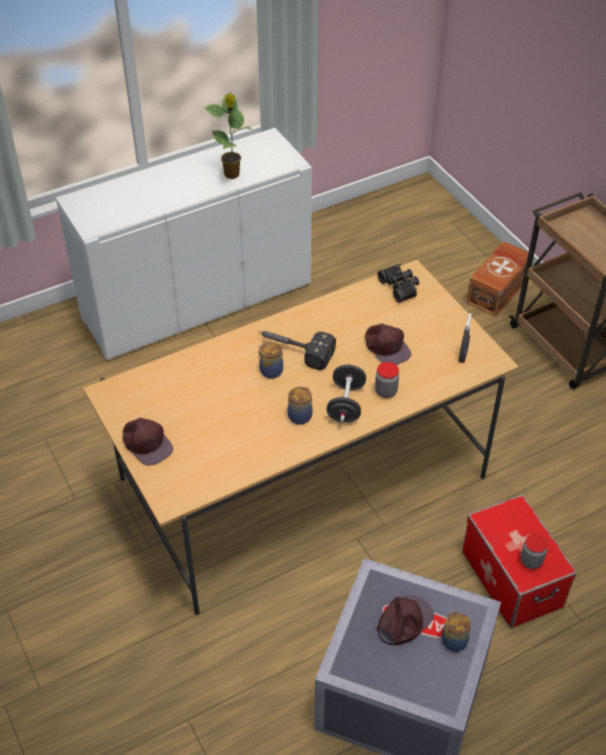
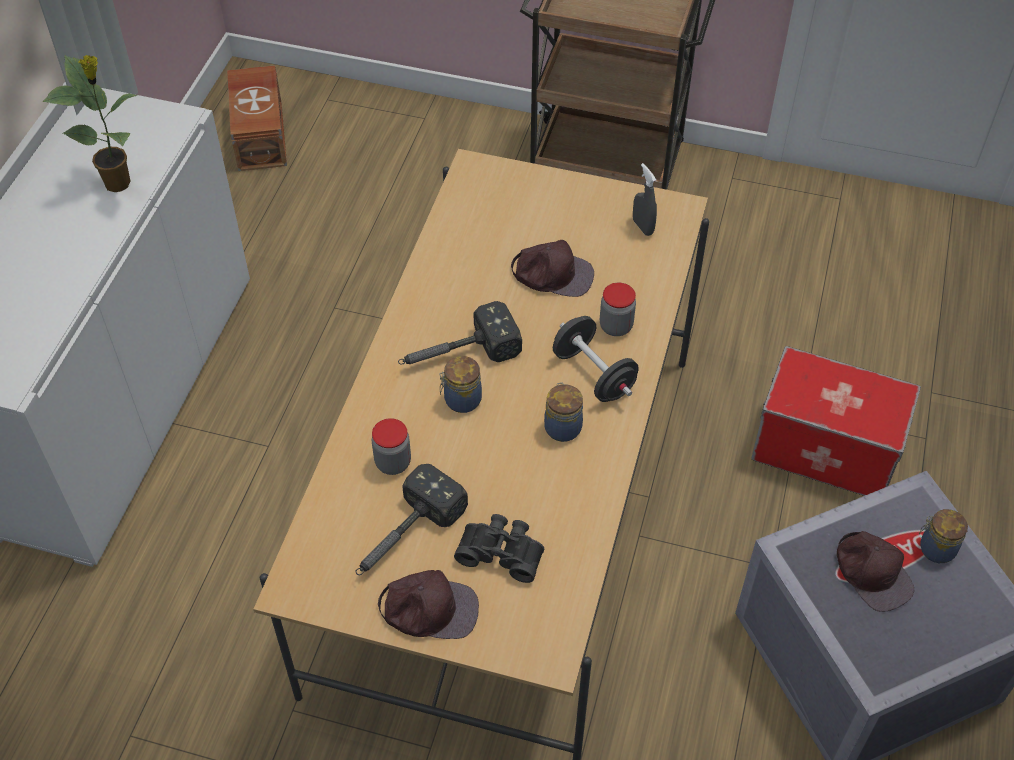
camera: 45 degrees left, 5 degrees up
brown cap [377,595,434,645] -> brown cap turned 150 degrees clockwise [837,531,914,612]
black binoculars [378,265,419,303] -> black binoculars moved to [454,514,544,583]
brown storage box [466,241,529,317] -> brown storage box moved to [227,65,287,171]
jar [521,534,548,569] -> jar moved to [372,418,411,475]
none -> hammer [355,464,468,575]

